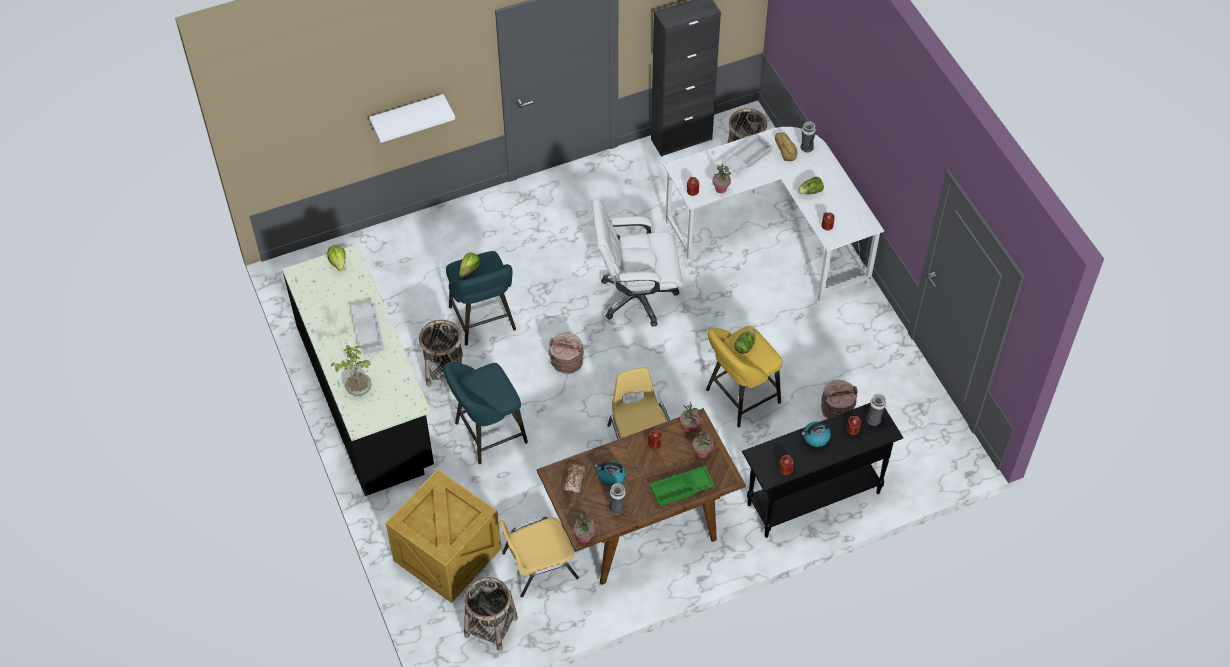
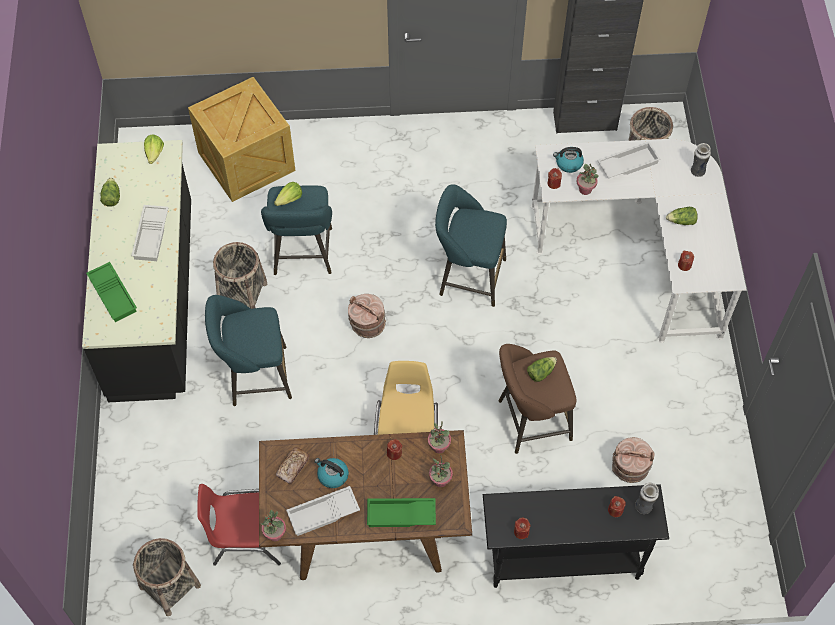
camera: 20 degrees right, 5 degrees up
potted plant [331,345,371,396] -> green tray [86,262,137,322]
white shelf [369,94,455,143] -> none
crate [385,469,501,603] -> crate moved to [188,77,296,202]
yellow chair [499,517,579,598] -> red chair [197,484,281,566]
white office chair [591,199,682,327] -> turquoise stool [435,184,507,307]
vase [609,483,626,515] -> white tray [286,486,360,536]
yellow stool [706,326,782,427] -> brown stool [499,344,576,454]
bread [775,132,797,161] -> none
kettle [801,421,831,447] -> kettle moved to [553,147,584,173]
none -> lettuce [100,178,120,207]

